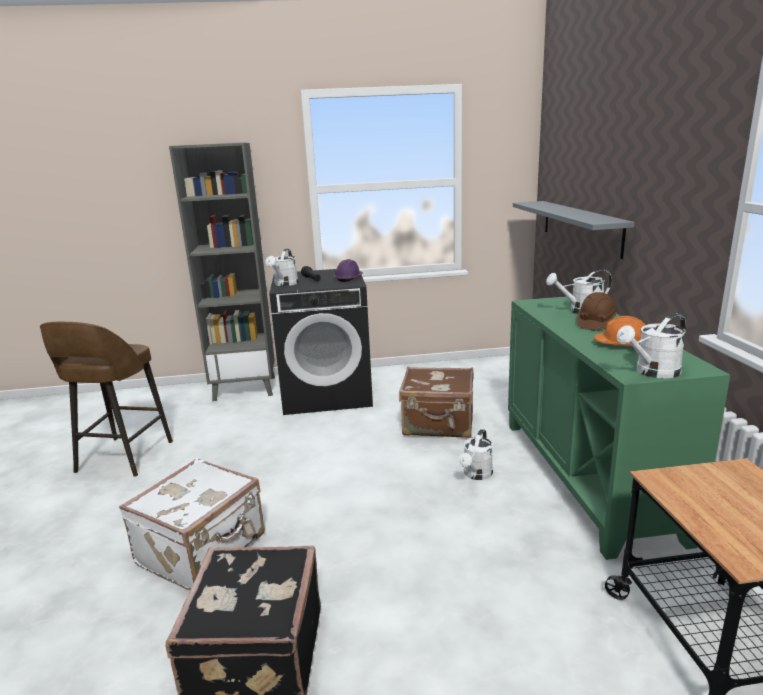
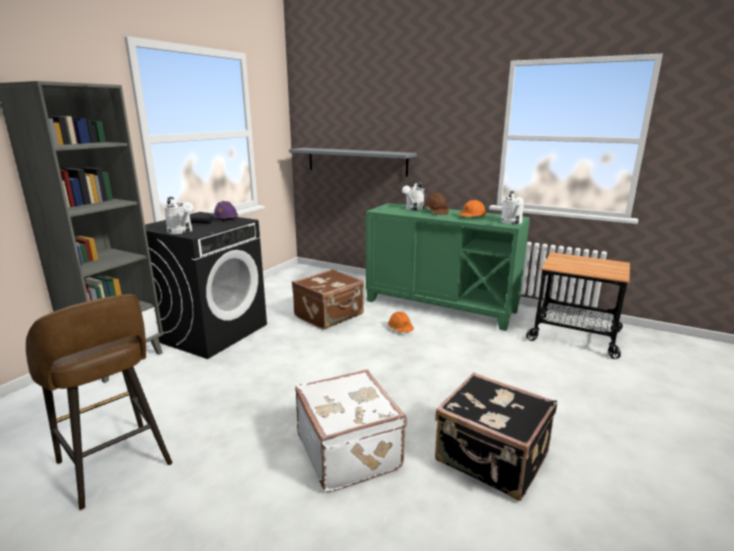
camera: 55 degrees left, 0 degrees up
white watering can [459,429,493,480] -> orange hard hat [388,312,414,332]

